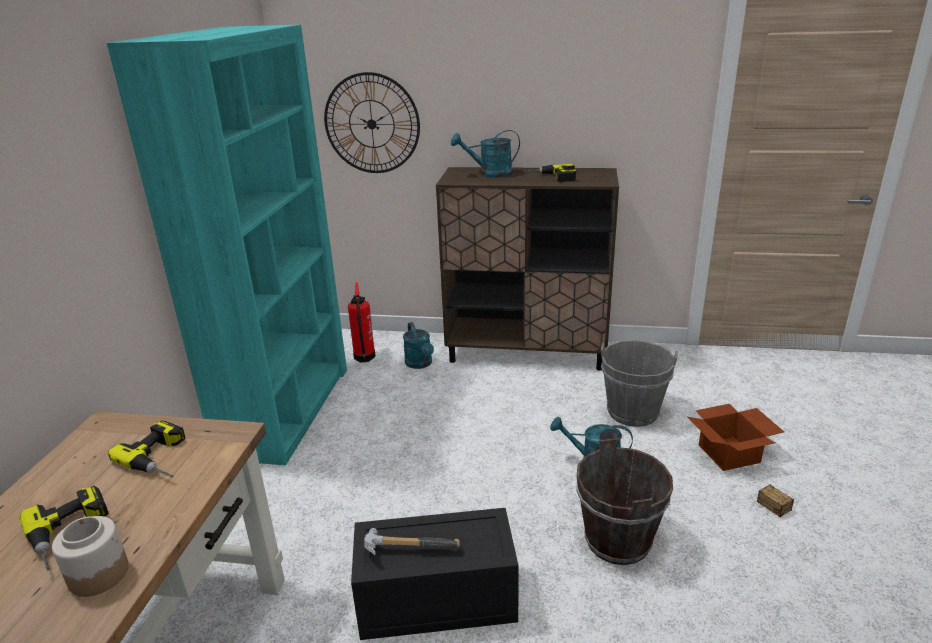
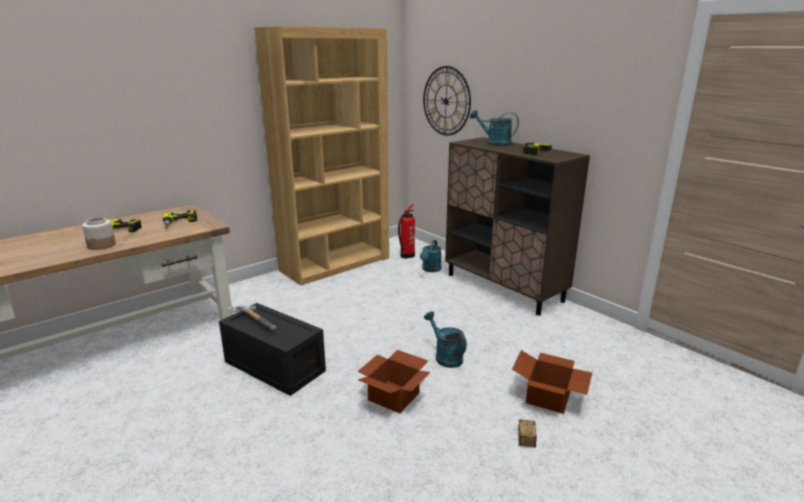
camera: 40 degrees right, 5 degrees down
turquoise bookcase [107,24,347,465] -> brown bookcase [254,26,389,285]
brown bucket [576,438,673,565] -> cardboard box [358,350,430,413]
grey bucket [601,340,678,427] -> none

